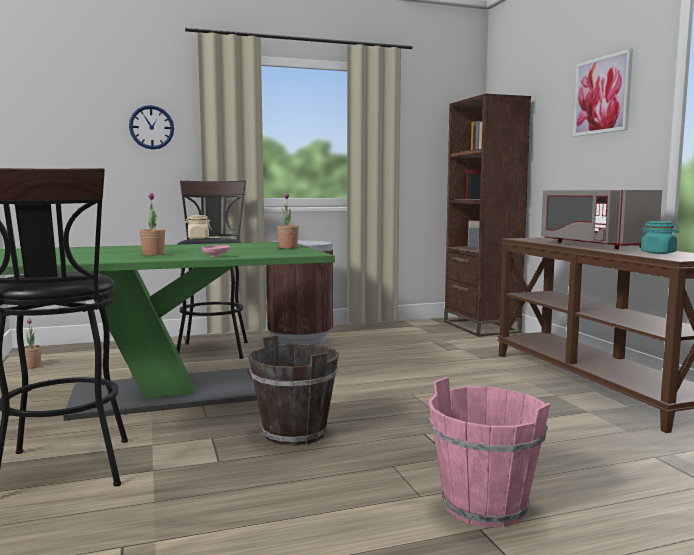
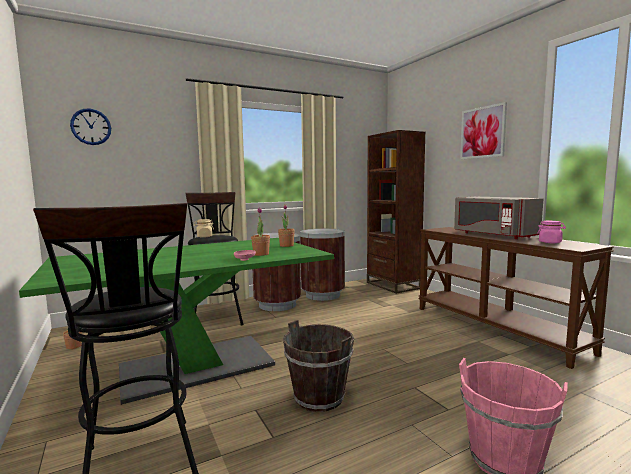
camera: 10 degrees left, 0 degrees up
wall clock [129,105,174,149] -> wall clock moved to [70,108,111,145]
potted plant [140,193,165,255] -> potted plant moved to [251,207,270,256]
turquoise jar [641,221,680,254] -> pink jar [537,221,566,243]
none -> brown trash can [300,229,345,301]

